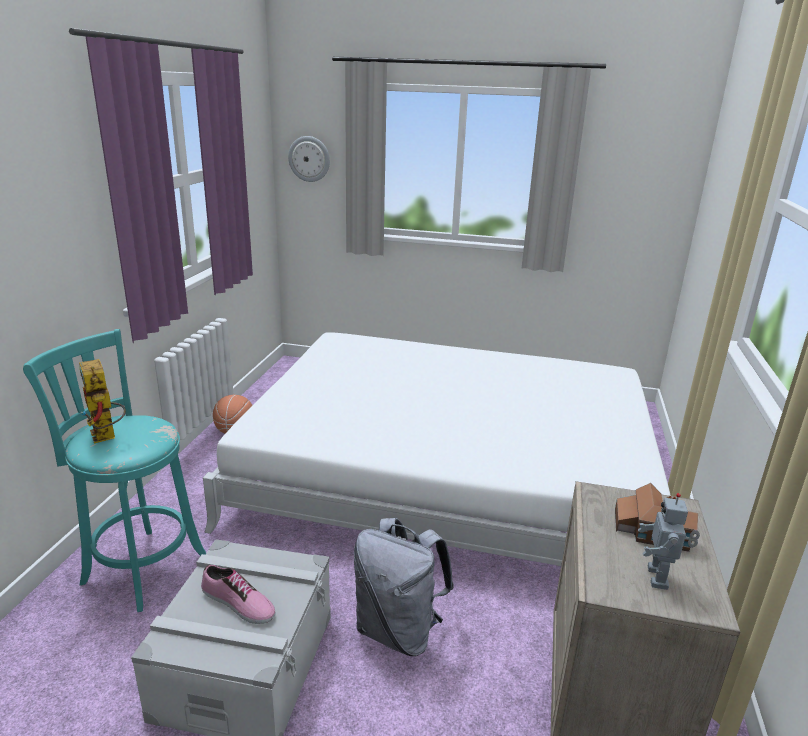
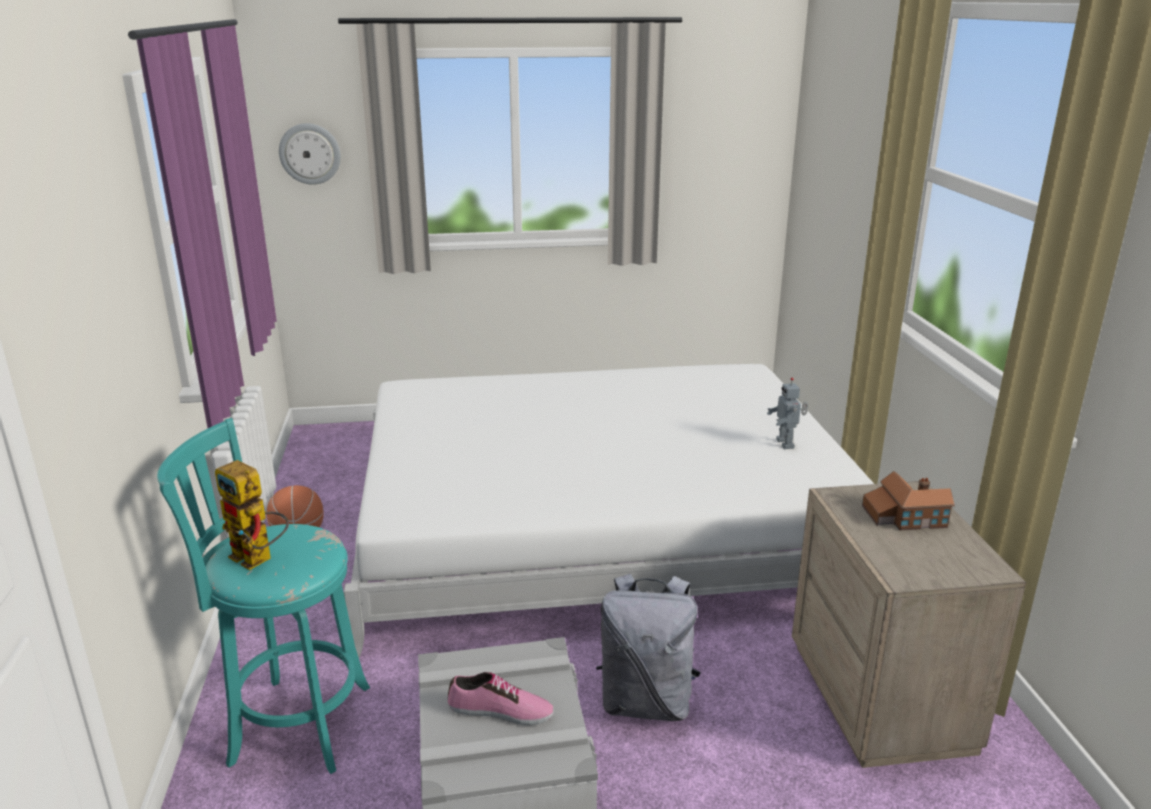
camera: 20 degrees left, 0 degrees up
toy robot [638,493,700,590] -> toy robot moved to [767,378,808,449]

